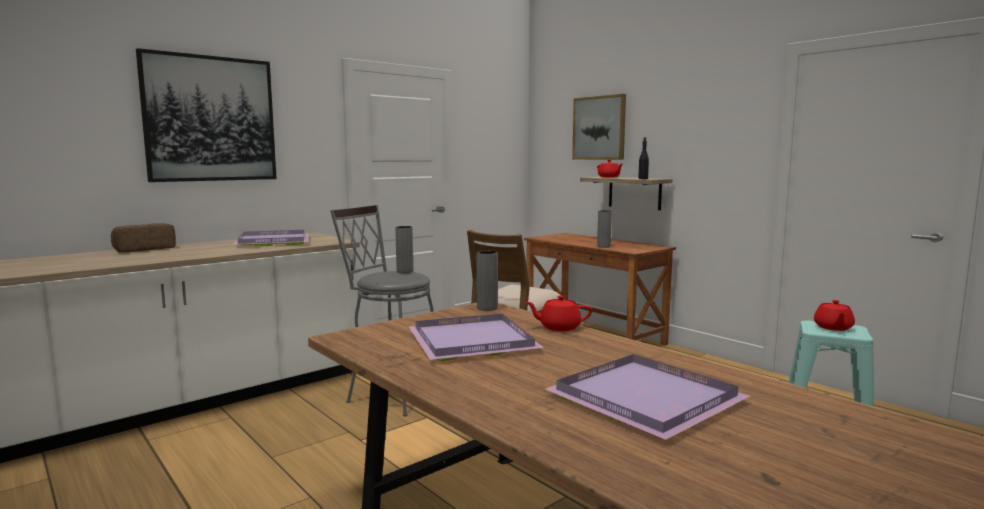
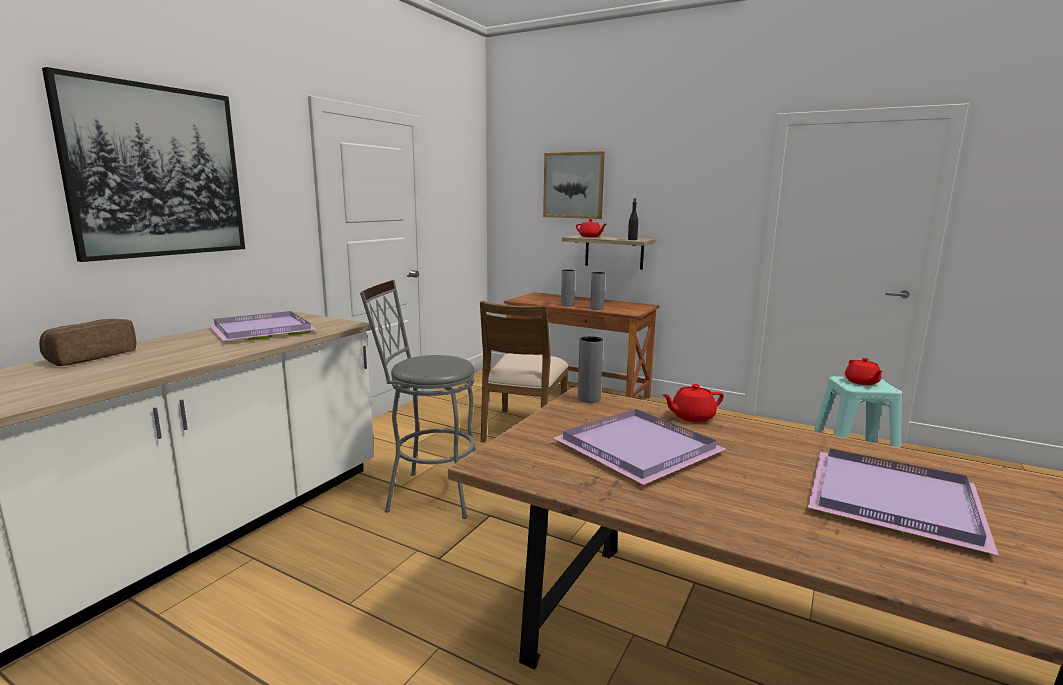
camera: 20 degrees left, 5 degrees up
grey vase [395,226,413,273] -> grey vase moved to [561,270,575,307]

